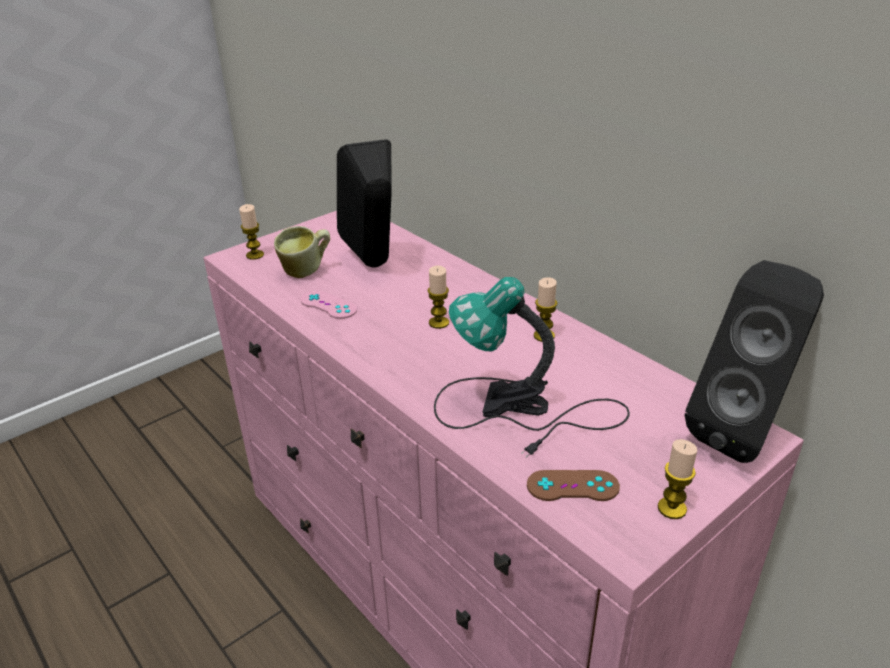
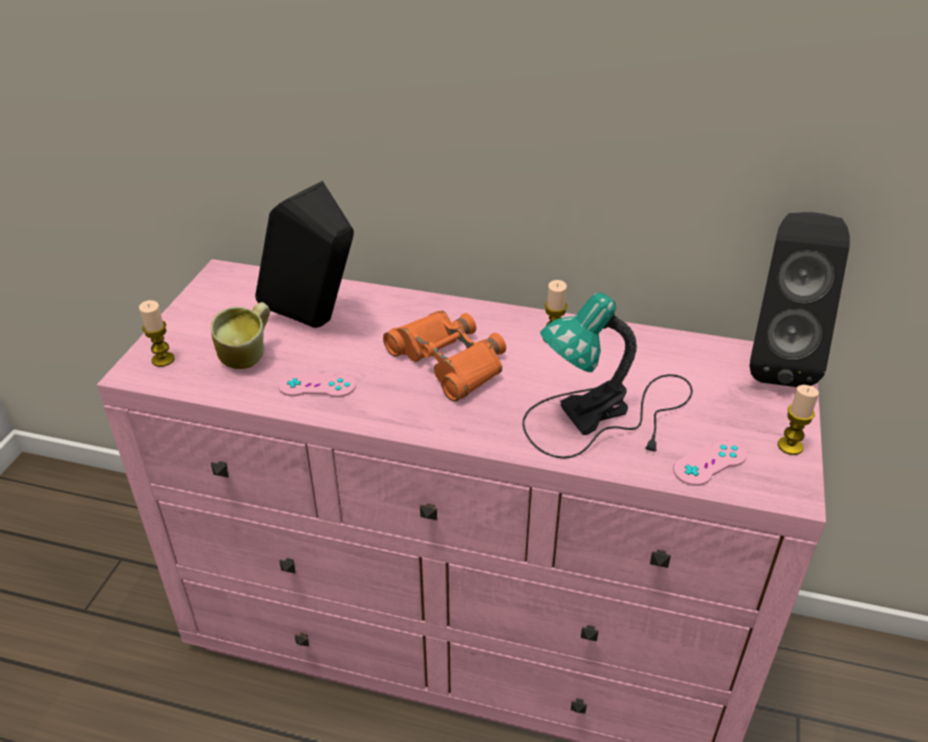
camera: 35 degrees left, 5 degrees up
candle [428,266,449,329] -> orange binoculars [383,311,506,402]
brown game controller [527,470,620,501] -> pink game controller [673,439,747,486]

